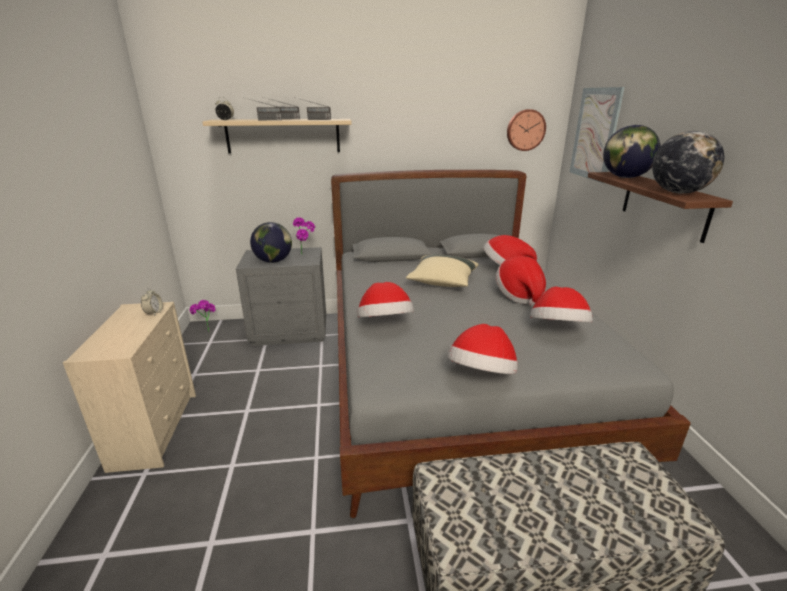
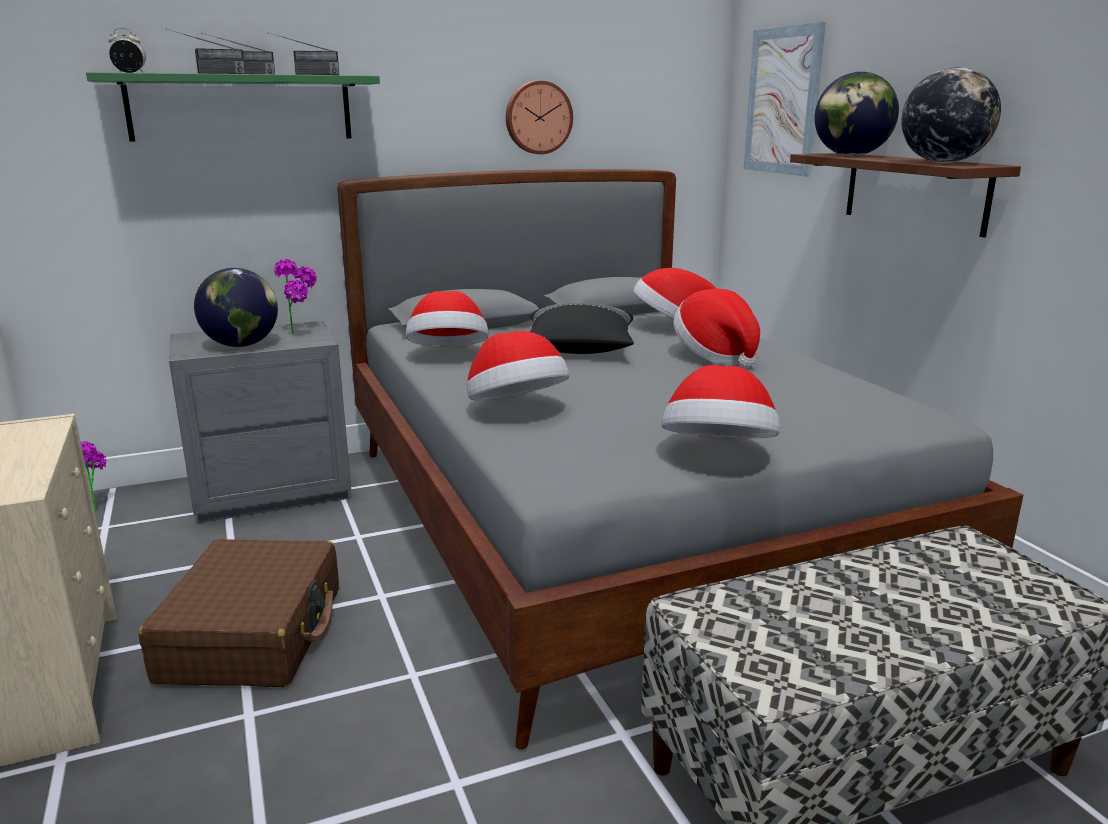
camera: 15 degrees left, 5 degrees down
alarm clock [141,288,163,316] -> none
beige shelf [202,119,352,154] -> green shelf [86,72,380,141]
beige pillow [406,254,479,287] -> black pillow [529,303,634,354]
wall clock [507,109,546,151] -> wall clock moved to [506,81,573,154]
hat [530,287,592,323] -> hat moved to [406,291,489,346]
none -> brown suitcase [139,539,339,687]

